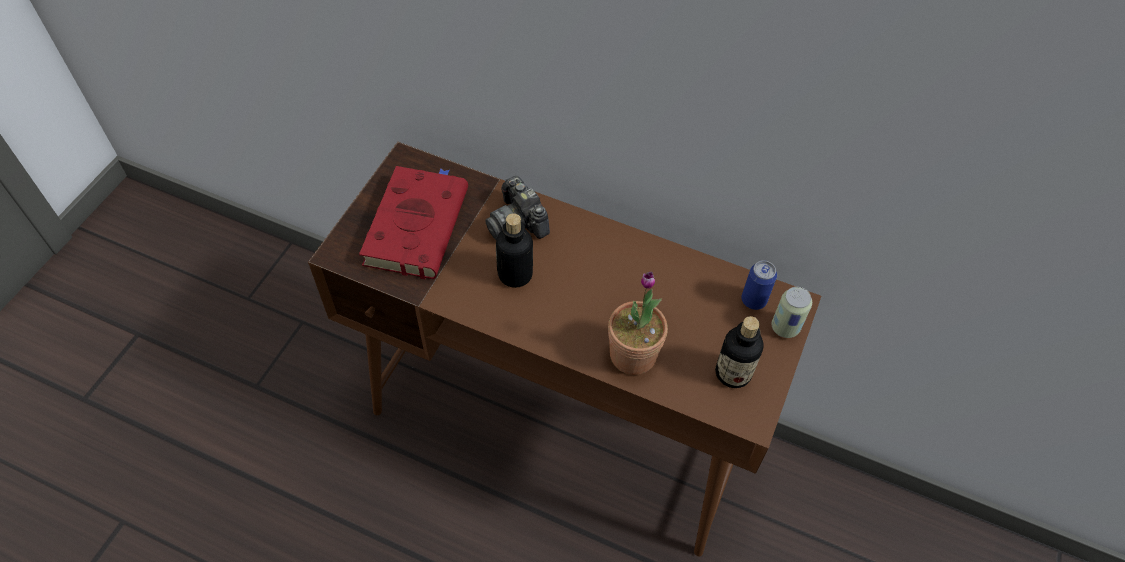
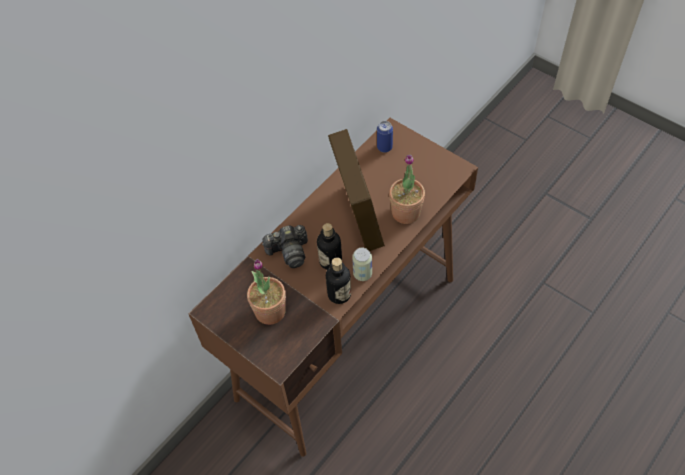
camera: 70 degrees left, 0 degrees up
red book [359,166,468,279] -> potted plant [247,259,286,325]
bottle [715,316,763,388] -> bottle moved to [326,258,351,304]
can [771,287,812,338] -> can moved to [352,248,372,281]
none -> picture frame [328,129,385,251]

